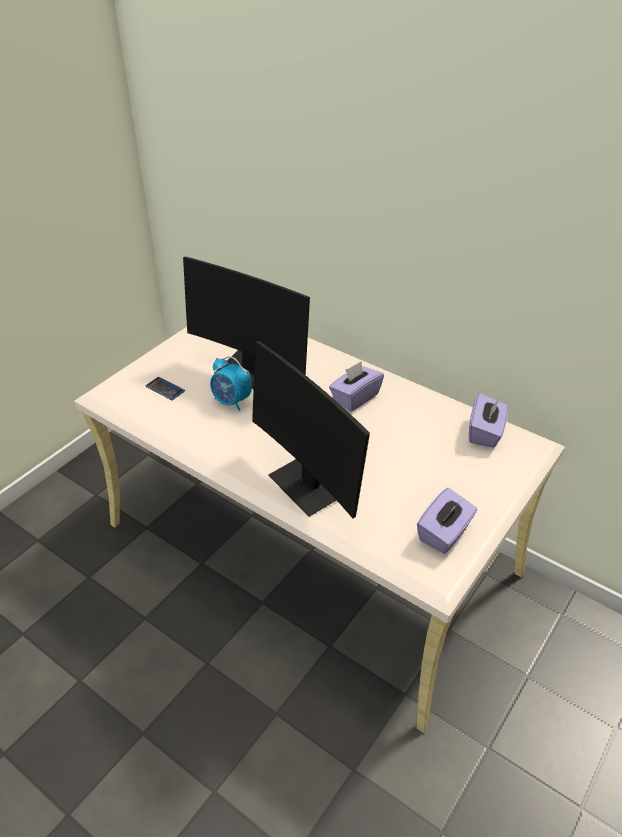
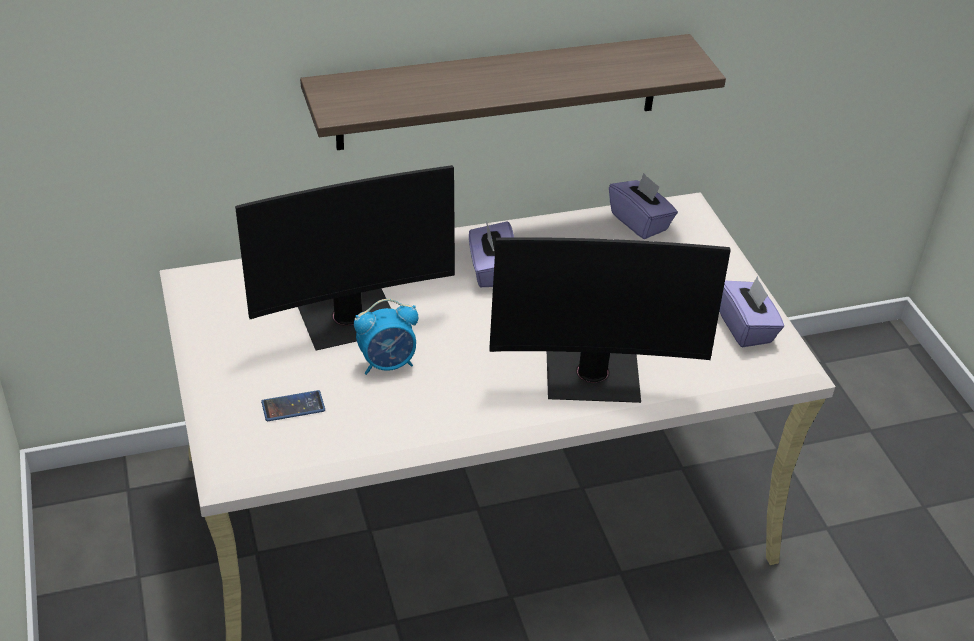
camera: 55 degrees left, 0 degrees up
none -> shelf [300,34,726,150]

